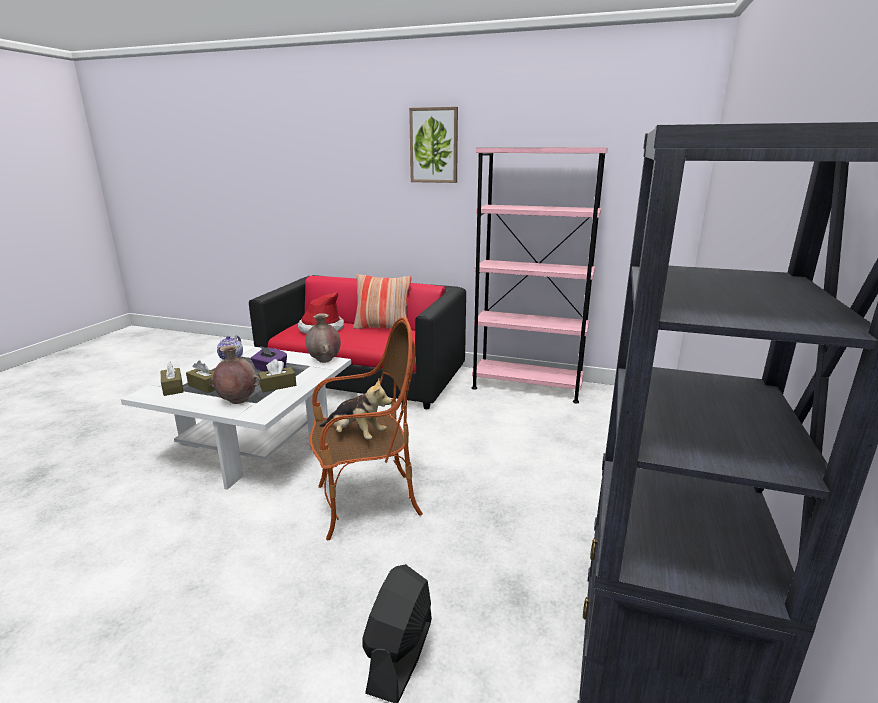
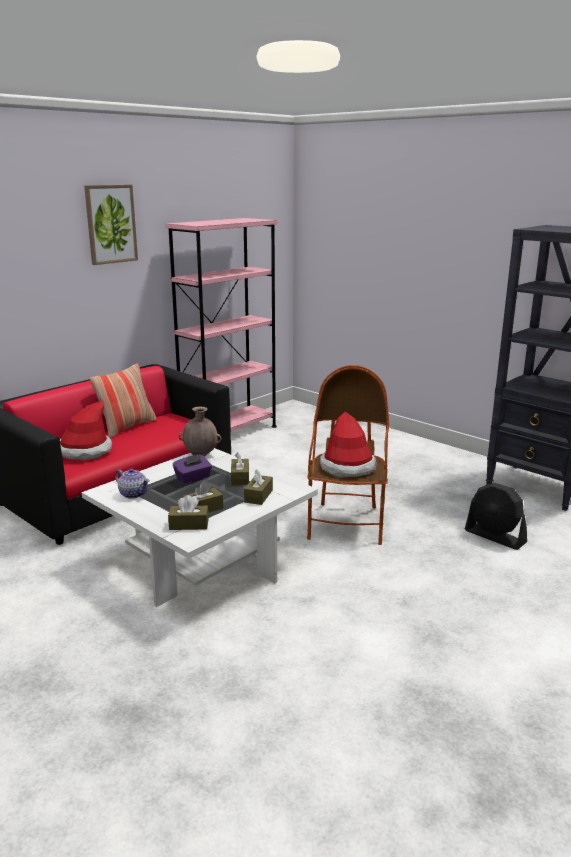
camera: 65 degrees left, 0 degrees up
brown vase [209,345,261,404] -> brown tissue box [244,469,273,505]
plush toy [320,379,392,439] -> hat [320,412,377,478]

